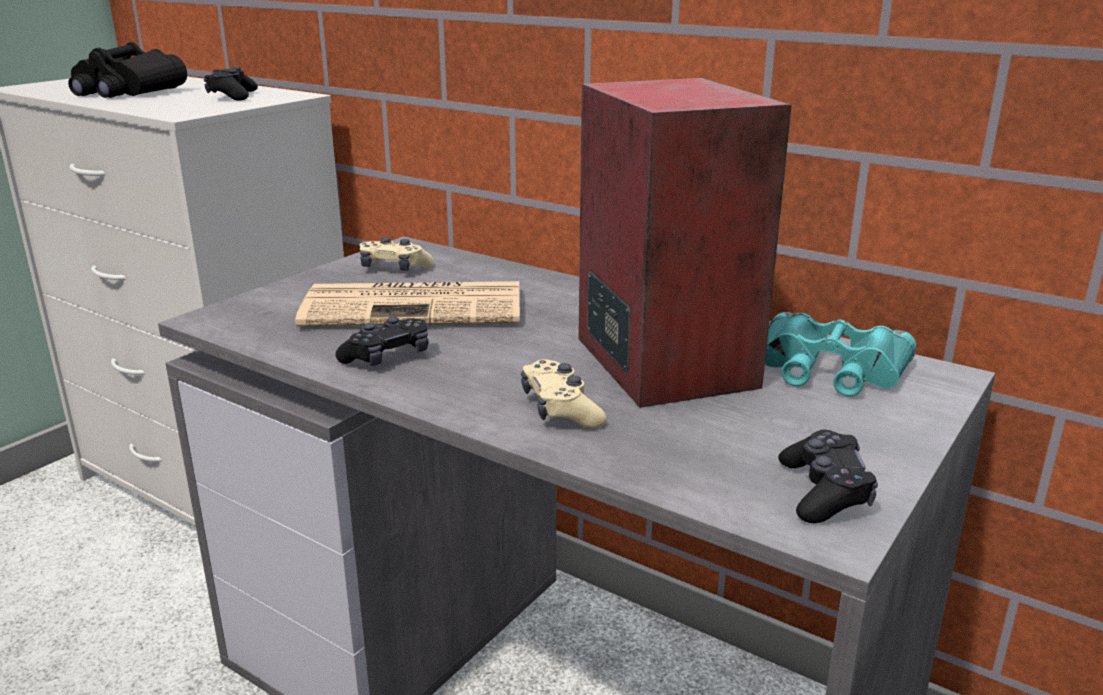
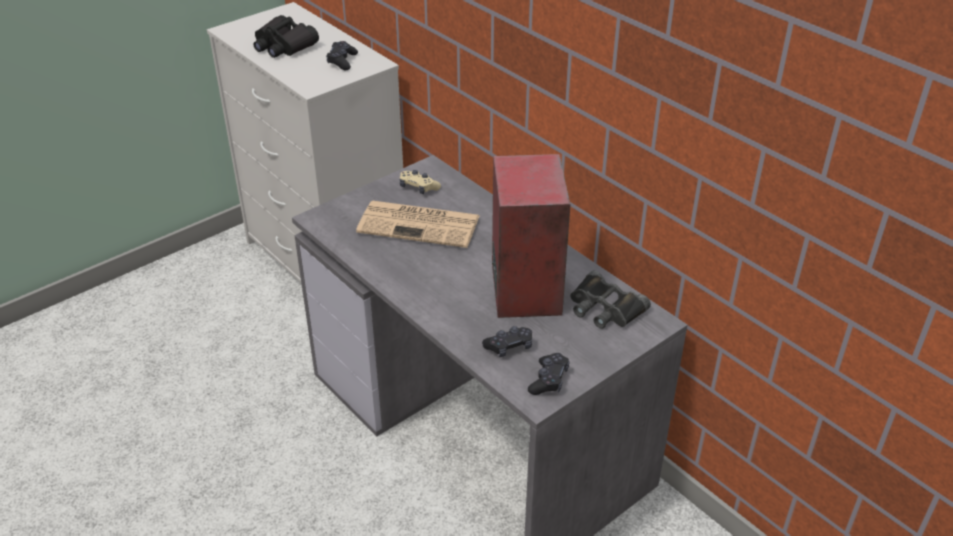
camera: 15 degrees right, 15 degrees up
black game controller [335,317,428,366] -> black game controller moved to [482,326,532,357]
beige game controller [521,359,607,429] -> none
turquoise binoculars [765,312,917,396] -> black binoculars [570,271,651,329]

